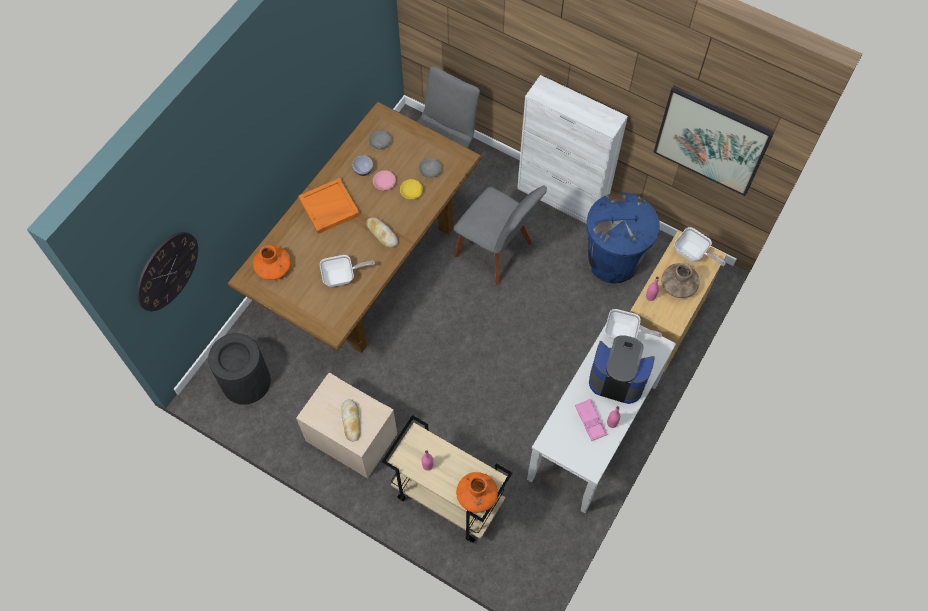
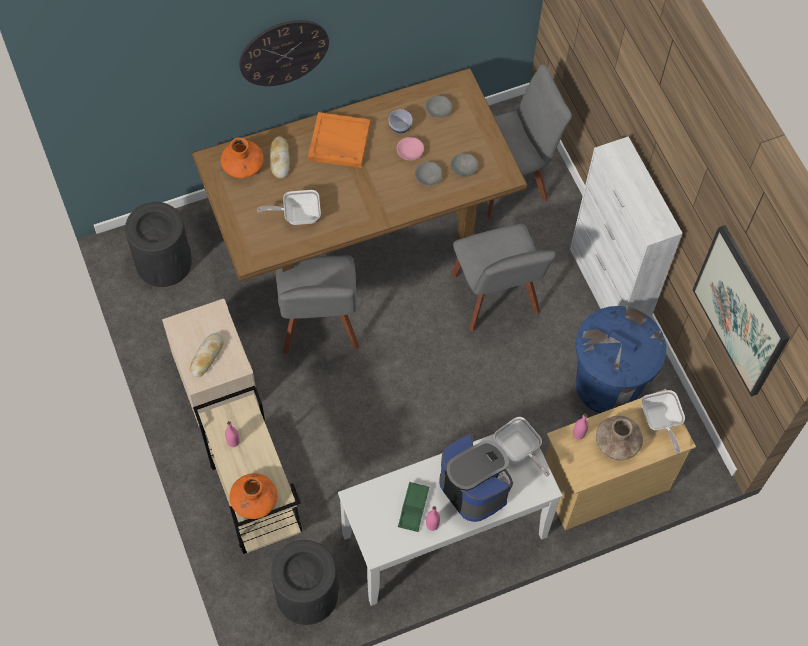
camera: 35 degrees right, 0 degrees up
wall clock [137,232,198,311] -> wall clock moved to [239,20,329,86]
frying pan [320,255,375,287] -> frying pan turned 150 degrees clockwise [257,190,321,225]
bread [366,217,398,248] -> bread moved to [270,137,290,179]
yellow bowl [400,179,423,199] -> grey bowl [415,162,443,186]
pink tray [575,399,607,441] -> green tray [398,482,429,532]
none -> black trash can [271,540,339,625]
none -> grey chair [276,255,359,354]

